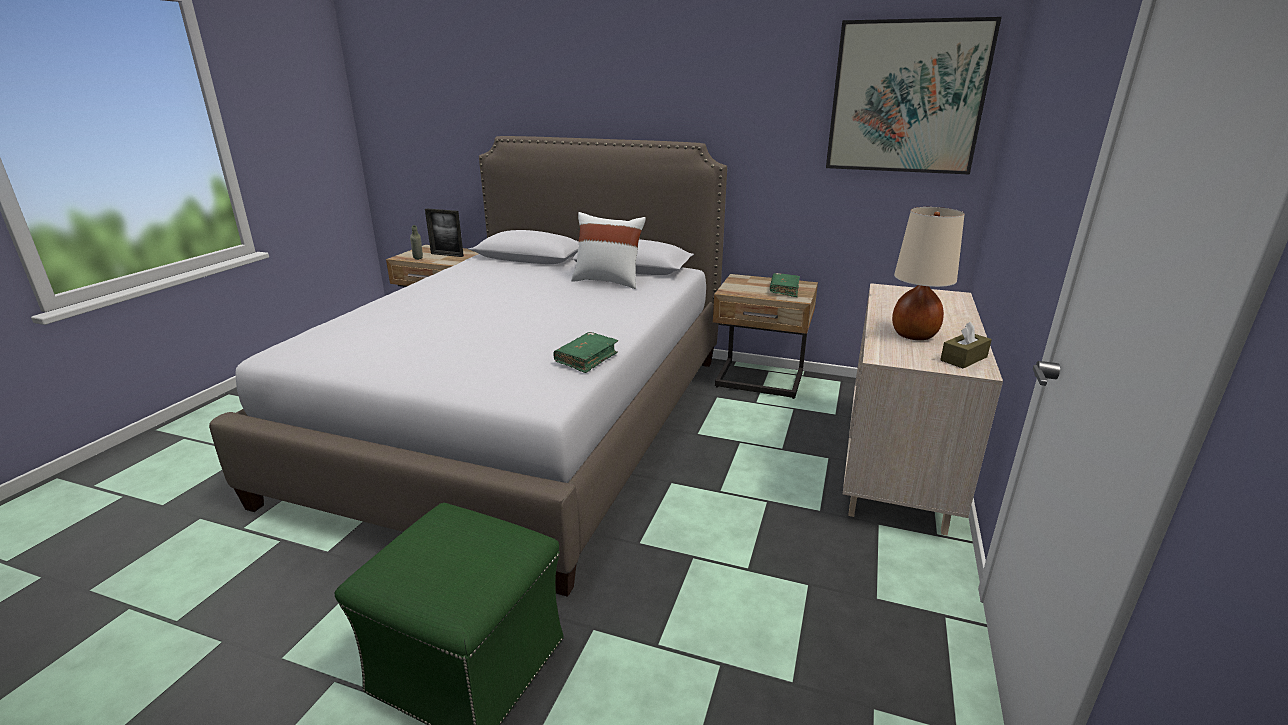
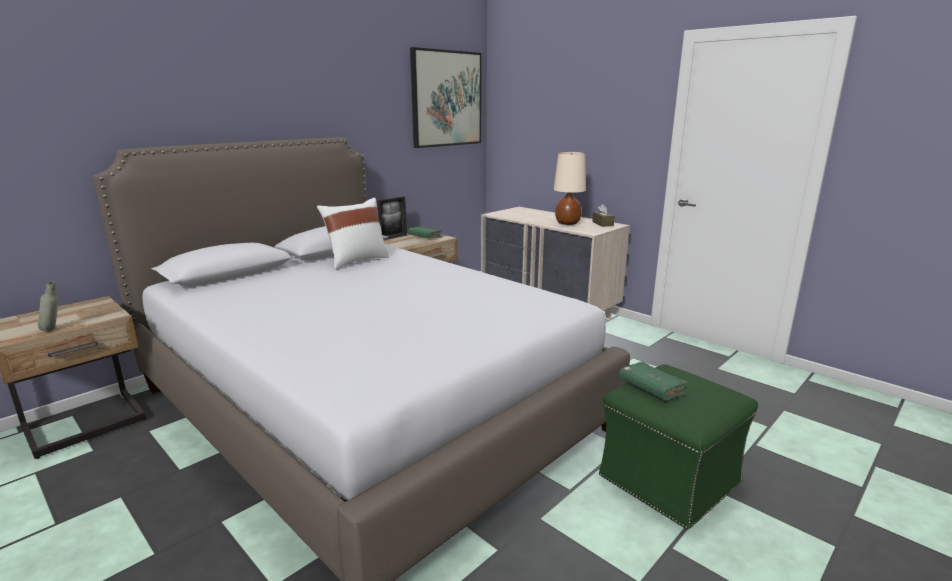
camera: 65 degrees left, 5 degrees down
picture frame [425,208,464,257] -> picture frame moved to [377,196,407,240]
green book [553,332,618,373] -> green book moved to [619,362,688,401]

